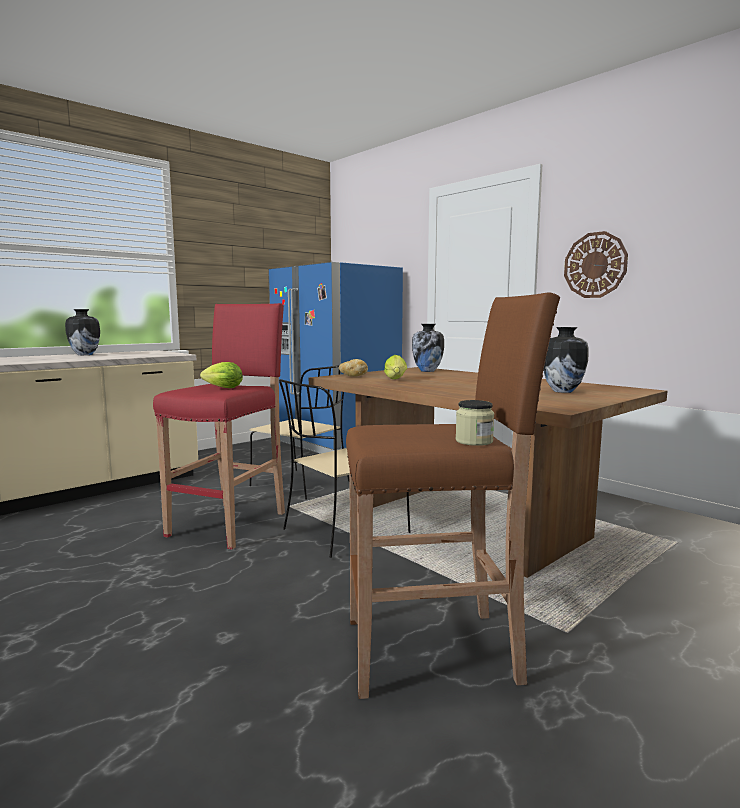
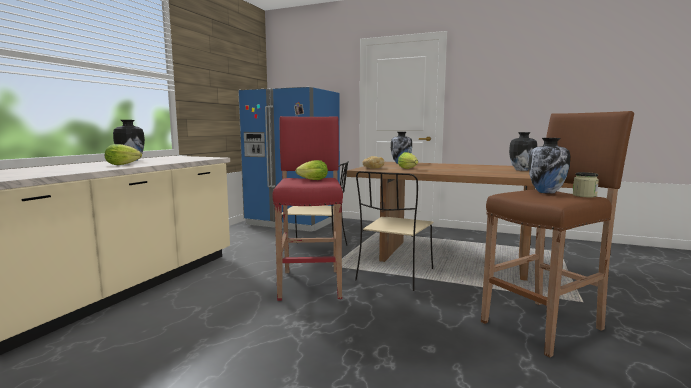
camera: 25 degrees left, 0 degrees up
wall clock [564,231,628,298] -> none
none -> lettuce [105,144,142,165]
none -> vase [528,138,570,194]

